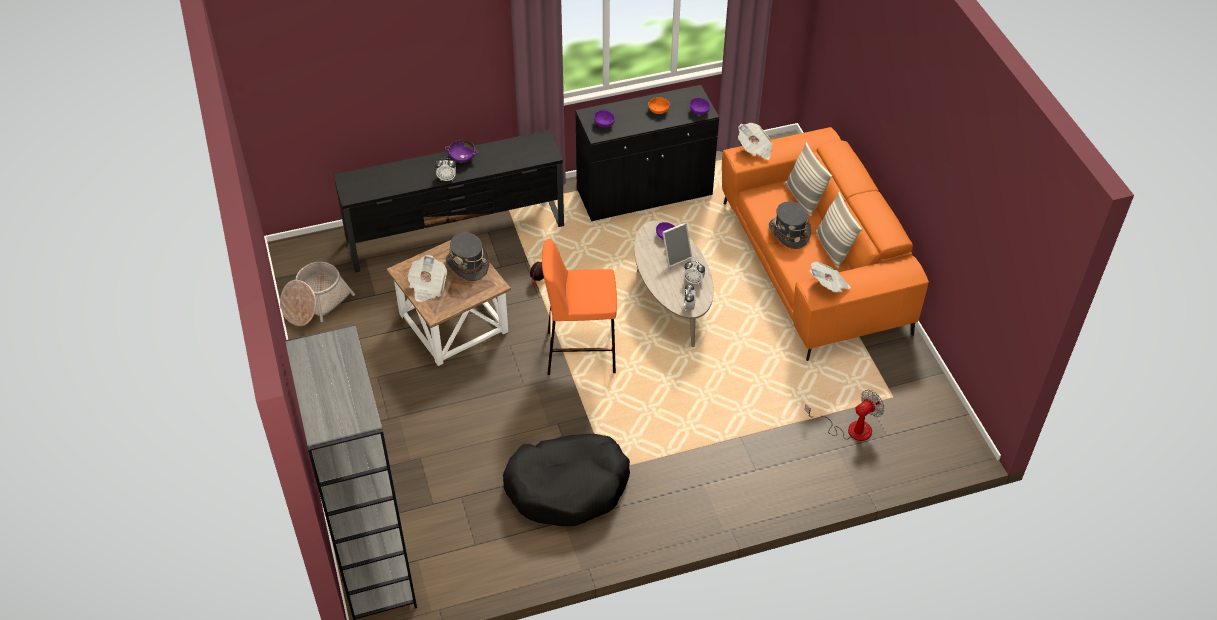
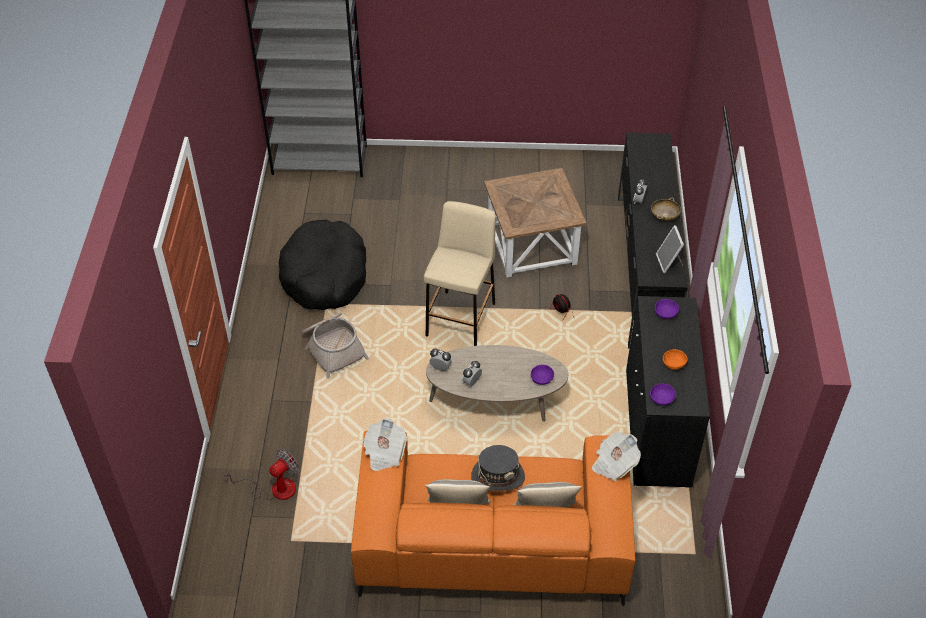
camera: 110 degrees right, 0 degrees up
basket [280,261,355,326] -> basket moved to [301,313,369,379]
newspaper [407,255,447,302] -> none
purple bowl [445,140,478,162] -> beige bowl [651,197,681,221]
grey hat [446,233,490,281] -> none
orange stool [542,239,617,375] -> beige stool [424,201,496,346]
picture frame [662,222,692,267] -> picture frame moved to [656,225,684,273]
fan [805,390,884,441] -> fan turned 120 degrees counterclockwise [223,449,299,501]

